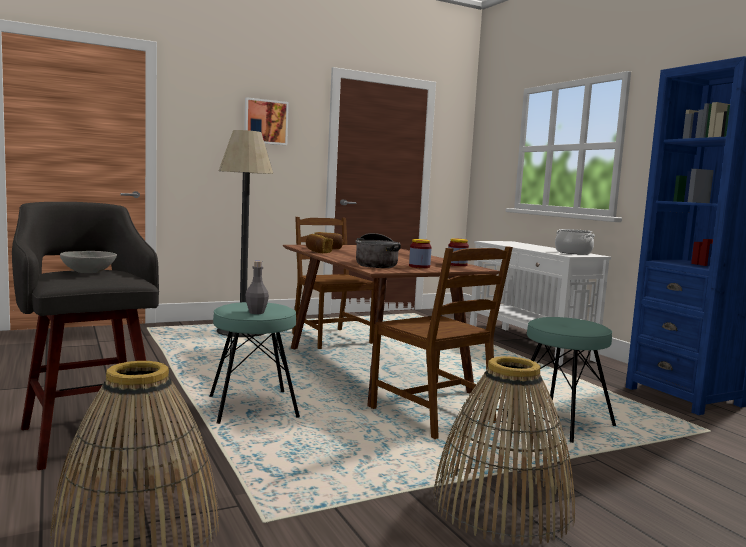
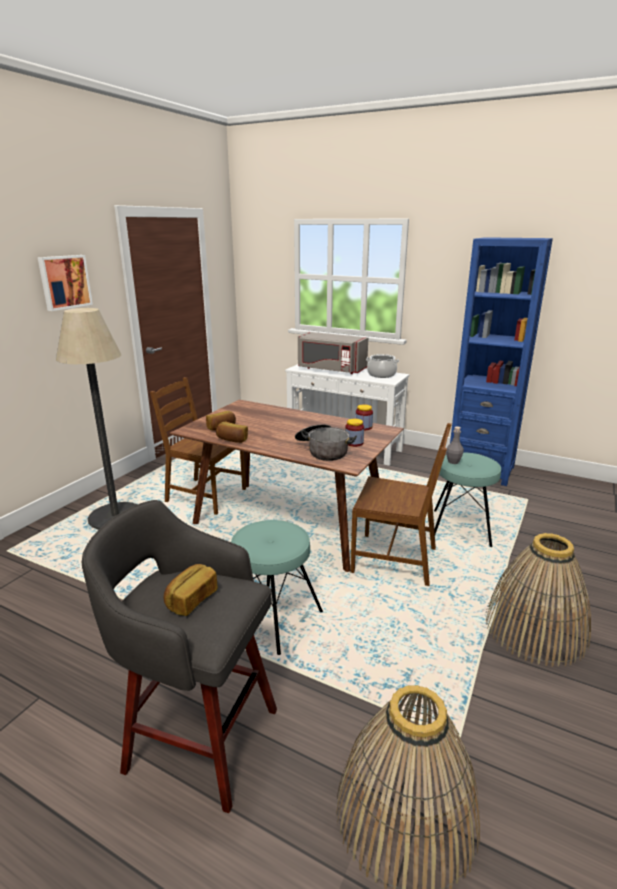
camera: 35 degrees left, 15 degrees up
grey bowl [60,251,117,273] -> bread [164,564,218,616]
grey bottle [246,261,269,314] -> grey bottle moved to [446,426,464,464]
none -> grey microwave [298,332,368,374]

